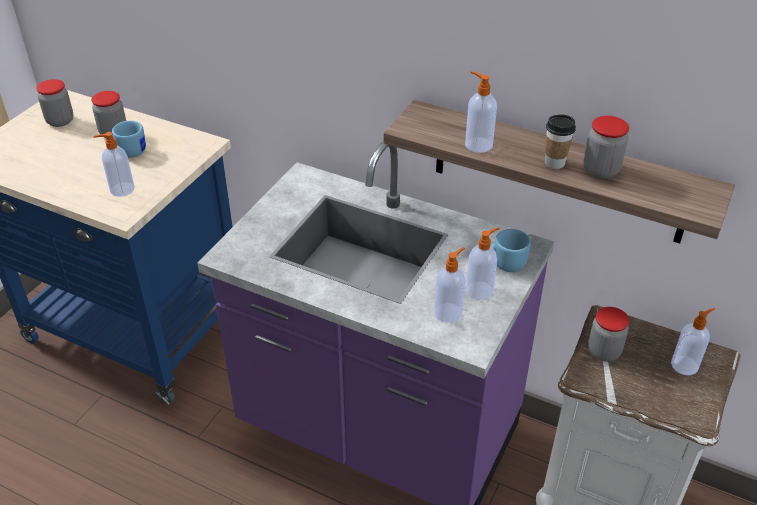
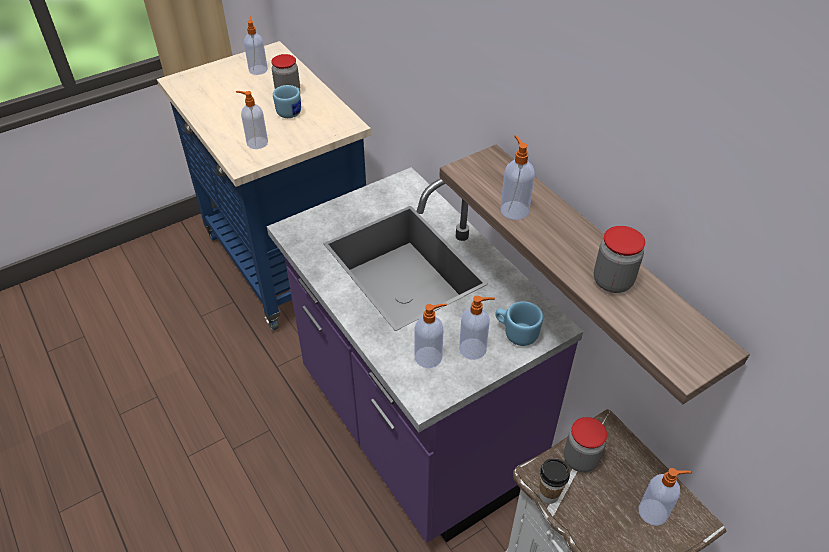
camera: 30 degrees right, 5 degrees up
jar [36,79,73,127] -> soap dispenser [244,16,268,75]
cup [545,114,576,169] -> cup moved to [539,458,570,504]

